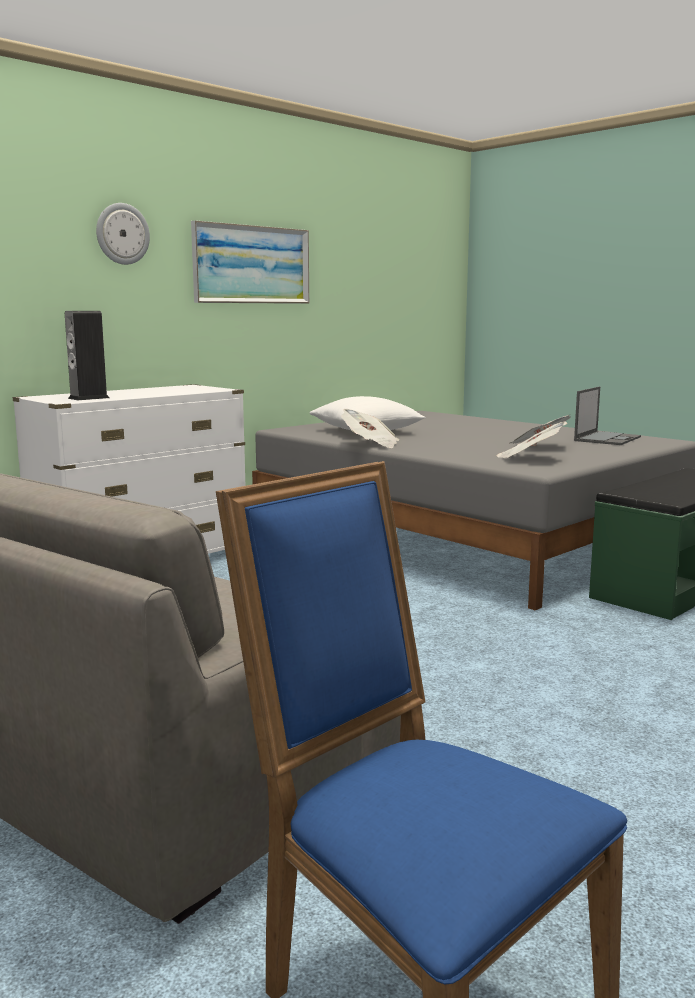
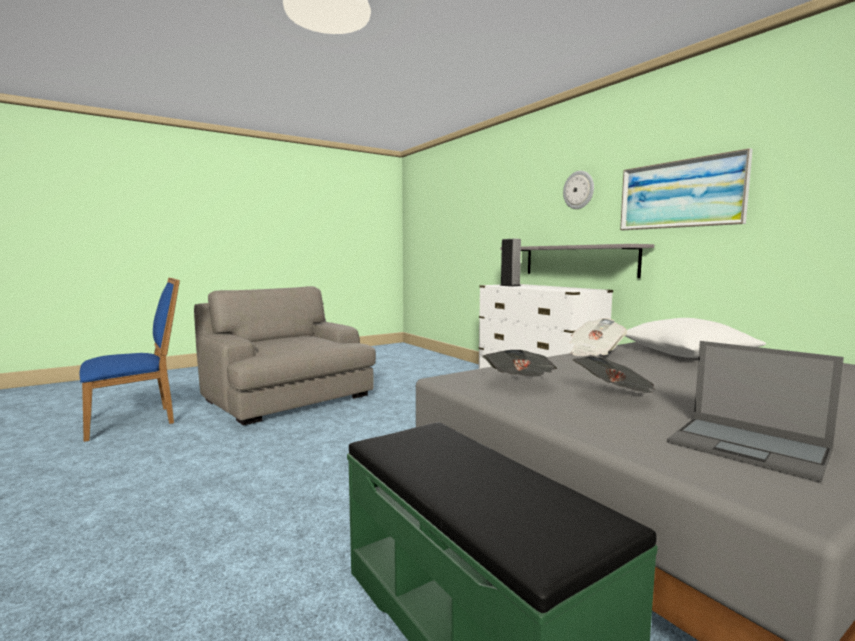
camera: 100 degrees right, 5 degrees down
none -> grey shelf [500,244,654,278]

